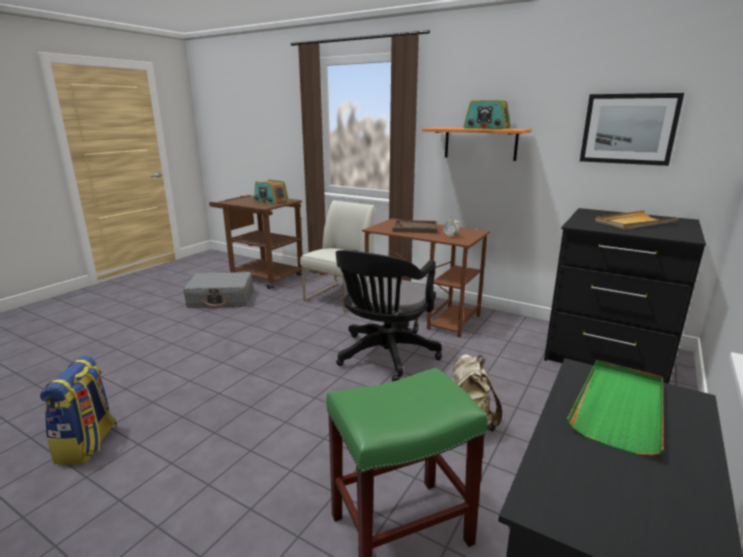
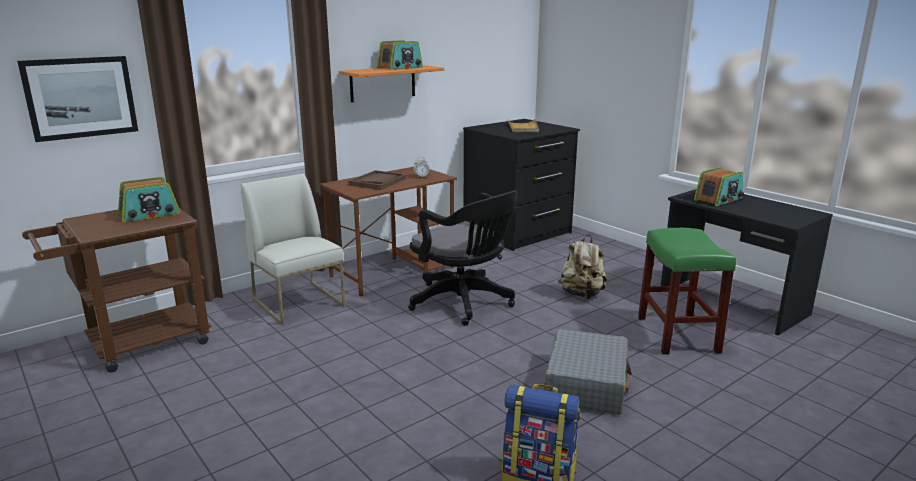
camera: 70 degrees left, 0 degrees up
grey suitcase [183,272,253,309] -> grey suitcase moved to [544,329,632,415]
green tray [567,360,664,455] -> radio [694,167,744,206]
picture [580,93,684,166] -> picture moved to [17,56,138,142]

